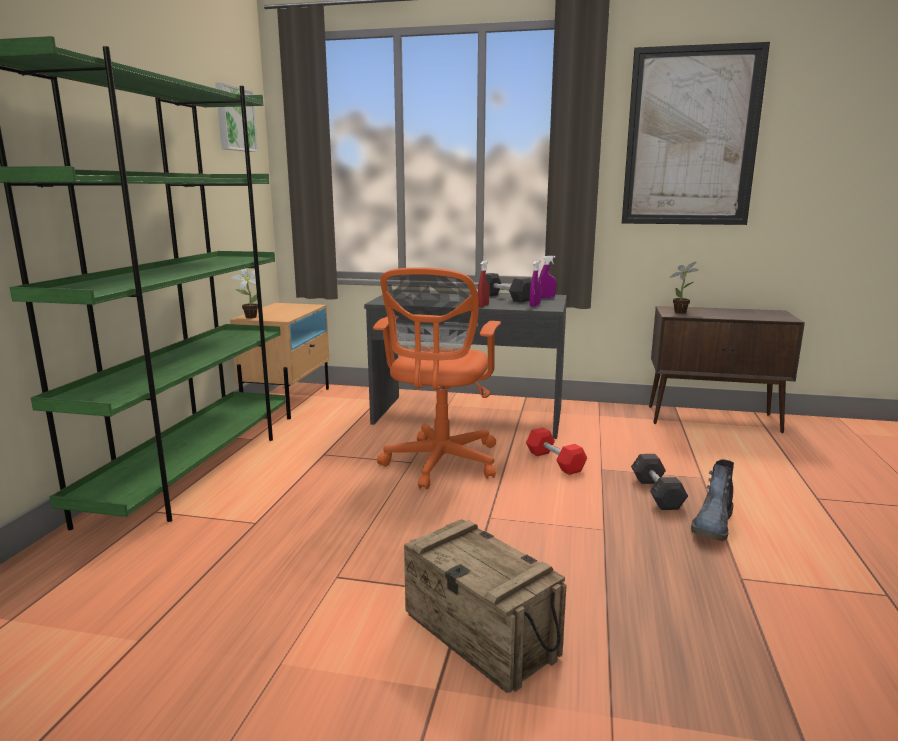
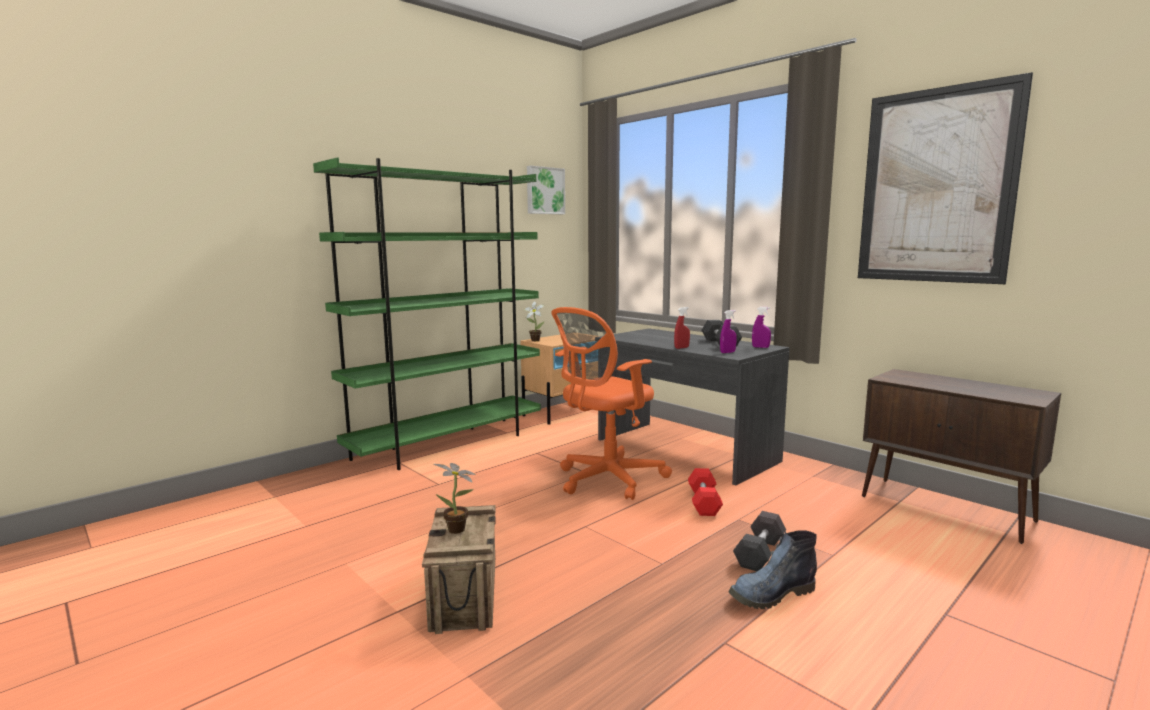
camera: 35 degrees right, 5 degrees down
potted plant [669,262,699,314] -> potted plant moved to [434,463,476,534]

